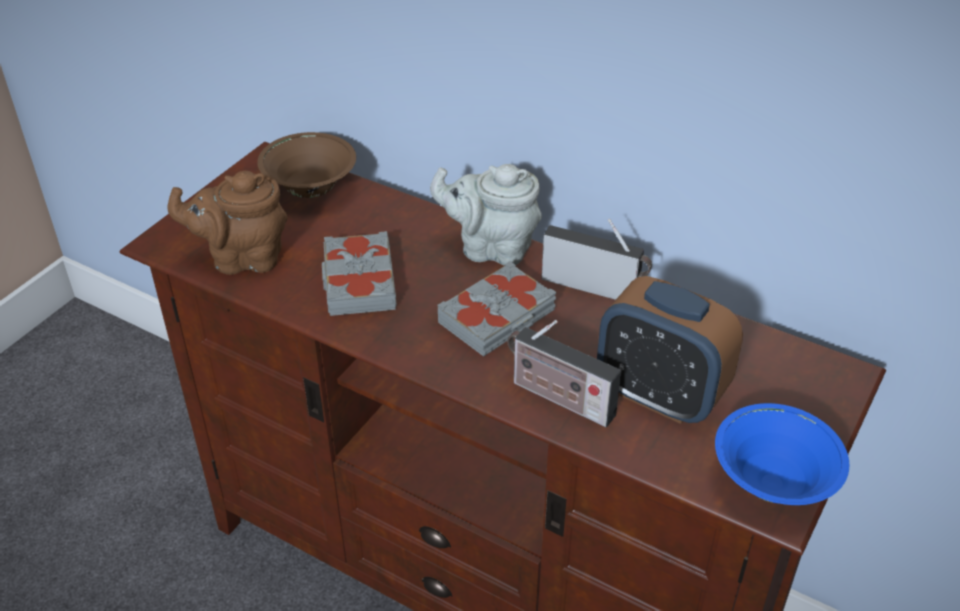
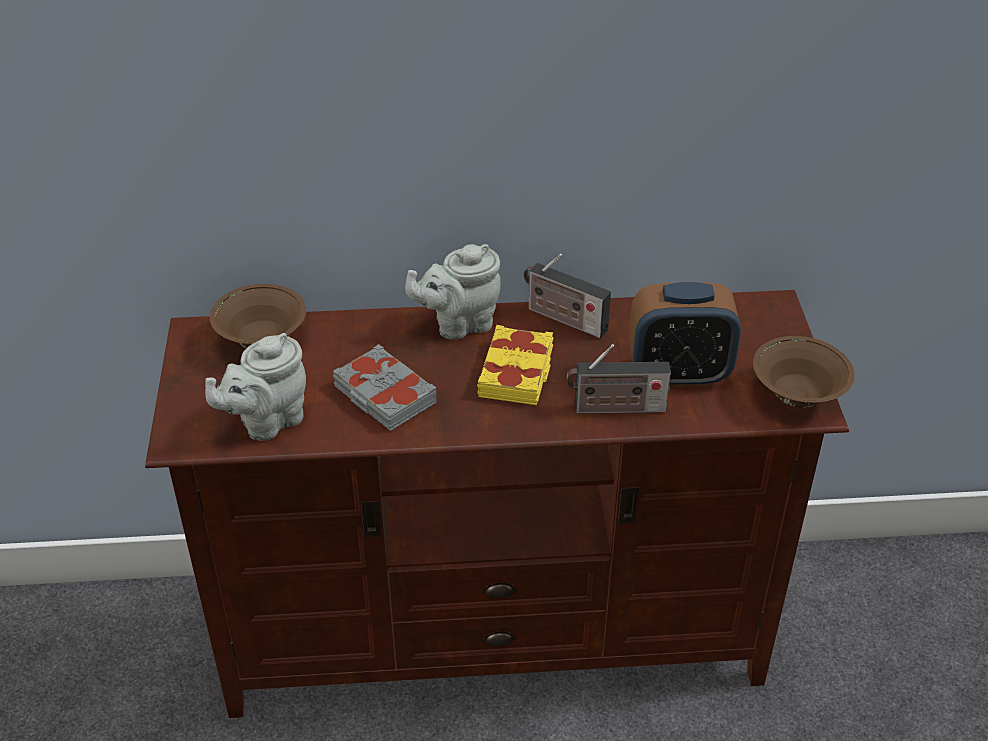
camera: 35 degrees left, 0 degrees up
brown teapot [167,171,288,275] -> grey teapot [205,333,306,441]
grey book [437,261,556,357] -> yellow book [477,325,553,405]
radio [541,219,652,300] -> radio turned 135 degrees counterclockwise [524,254,611,338]
blue bowl [715,403,849,505] -> brown bowl [753,336,855,408]

